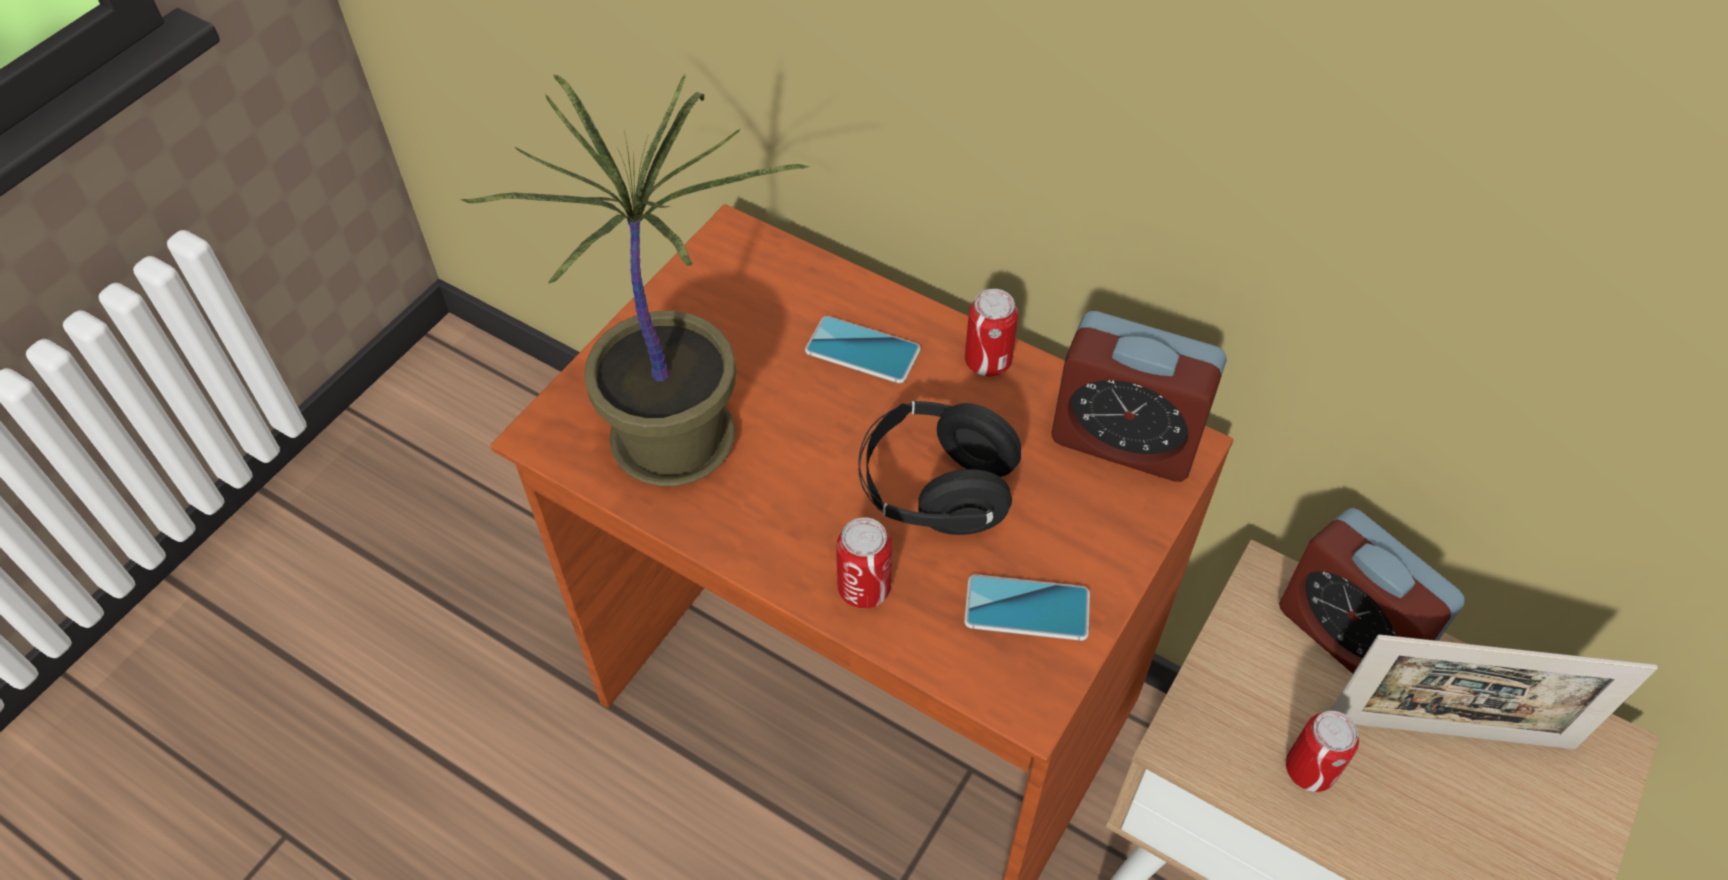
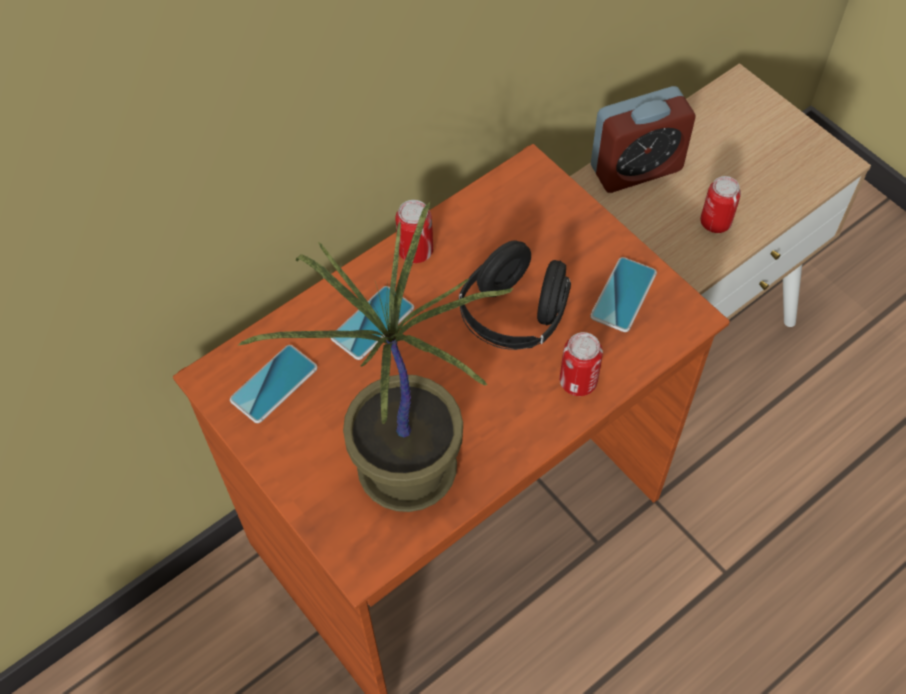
camera: 70 degrees left, 5 degrees up
alarm clock [1051,311,1227,482] -> none
picture frame [1330,634,1658,749] -> none
none -> phone [230,345,317,423]

